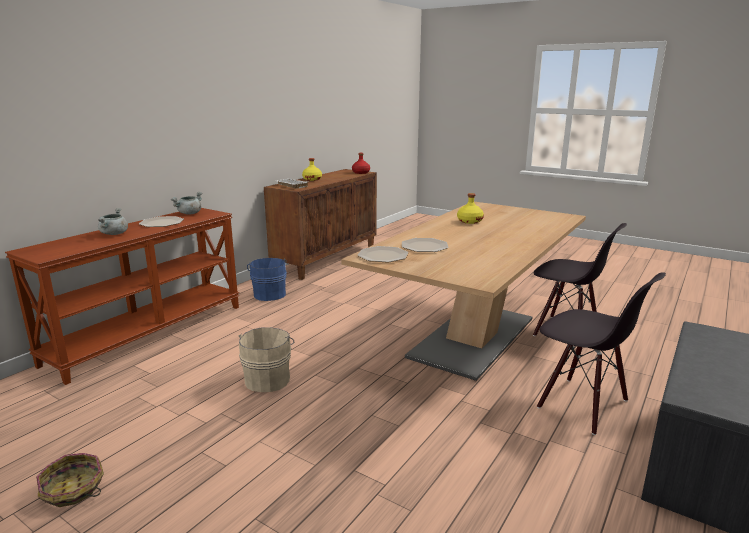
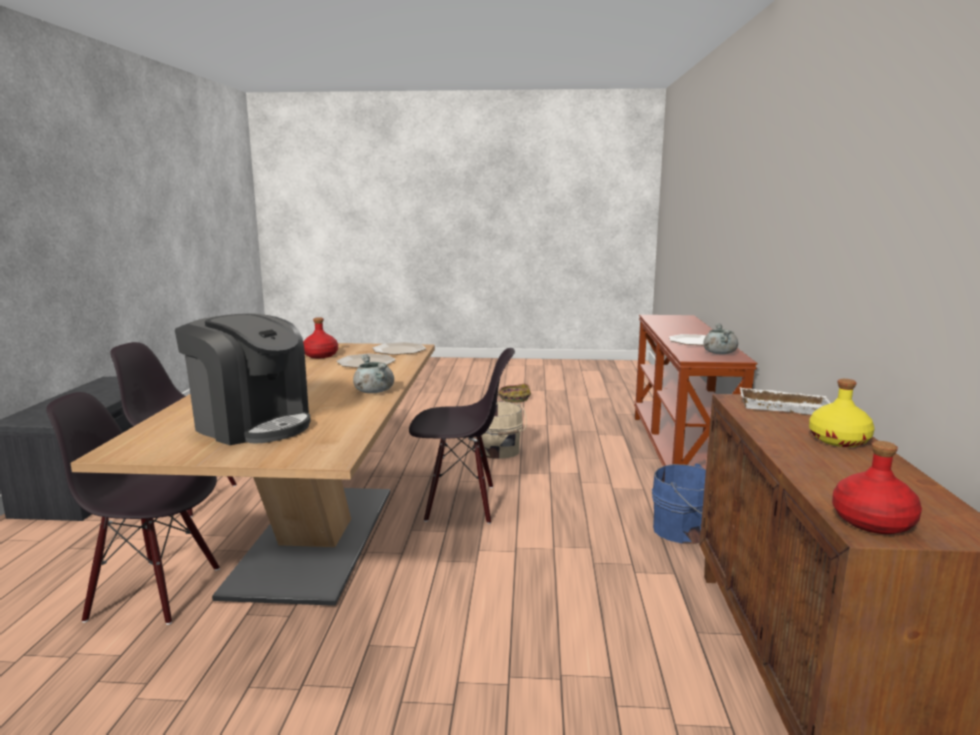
camera: 150 degrees right, 5 degrees down
grey cooking pot [98,208,128,235] -> grey cooking pot moved to [353,354,394,393]
yellow bottle [457,193,484,224] -> none
none -> coffee machine [175,313,311,445]
none -> red bottle [303,318,338,358]
none -> black chair [409,348,515,524]

